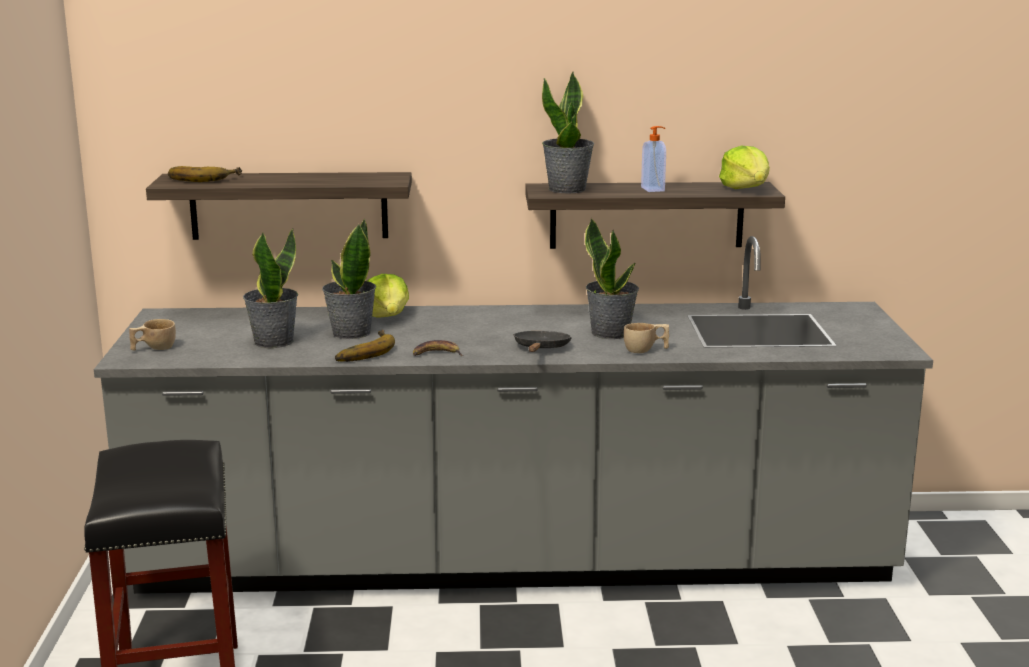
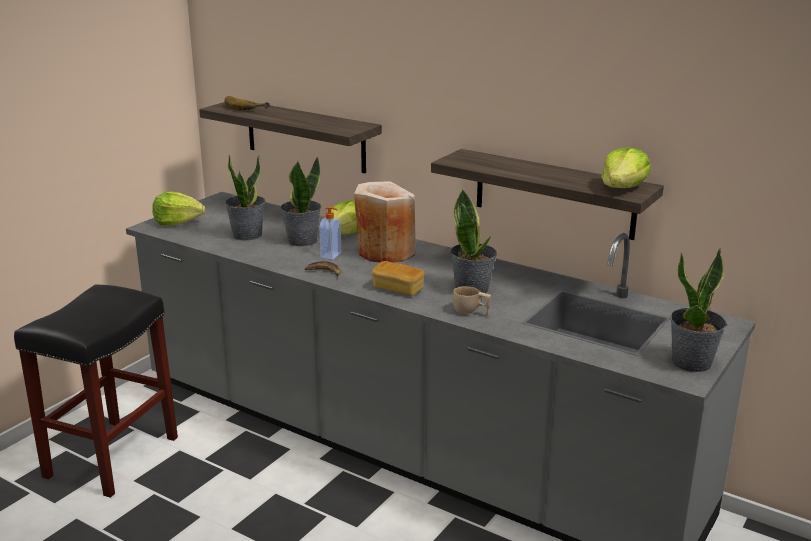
camera: 35 degrees right, 5 degrees up
beige cup [129,319,176,350] -> lettuce [152,191,205,226]
banana [335,330,395,362] -> none
black frying pan [513,331,572,352] -> bread [372,261,424,296]
potted plant [542,72,595,193] -> potted plant moved to [670,248,726,372]
soap dispenser [641,126,666,192] -> soap dispenser moved to [319,207,341,259]
none -> beige vase [354,181,416,263]

